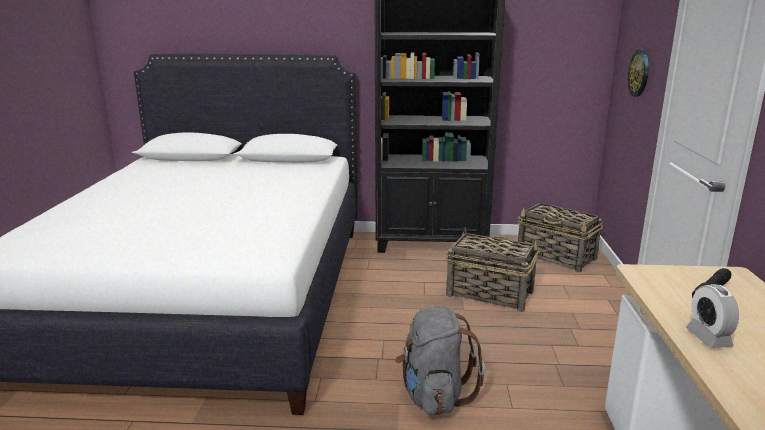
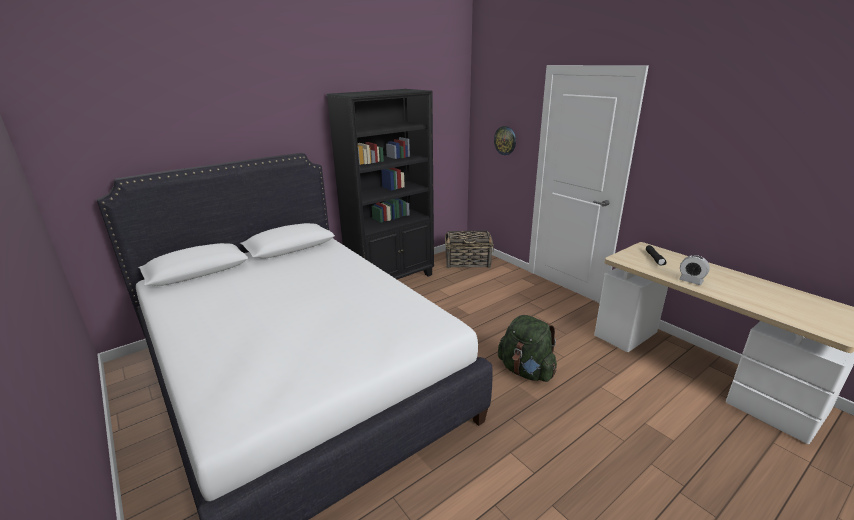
camera: 40 degrees left, 5 degrees up
grey backpack [395,306,485,415] -> green backpack [498,315,557,382]
basket [446,228,539,312] -> none

